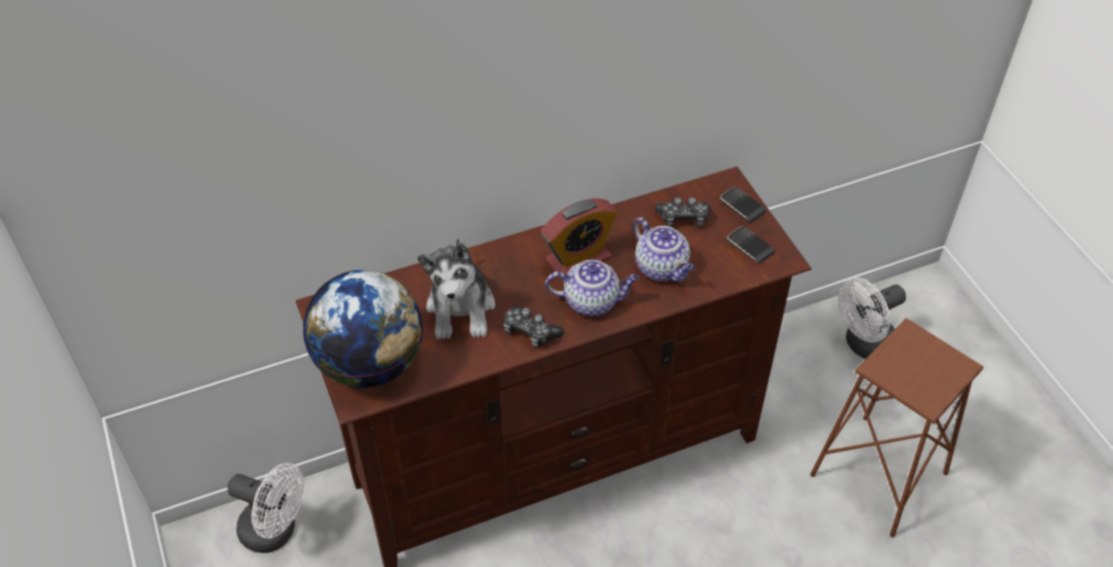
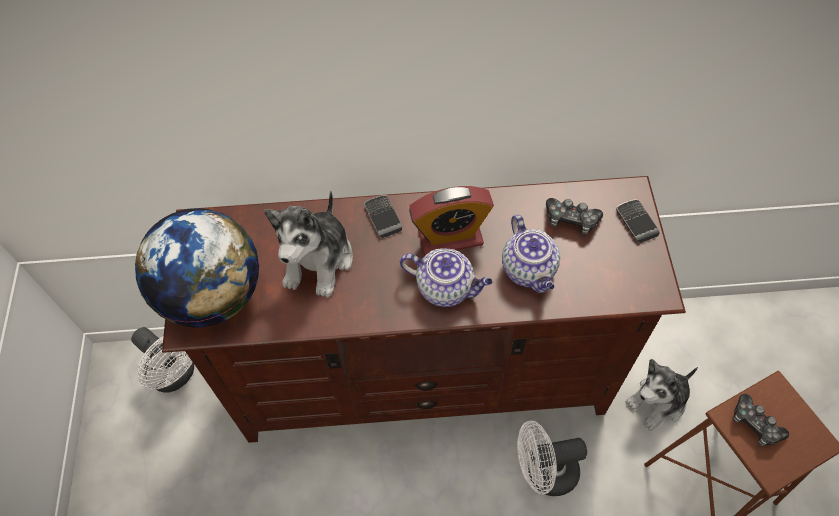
camera: 20 degrees right, 10 degrees up
game controller [504,306,563,348] -> game controller moved to [733,394,789,446]
phone [727,226,774,263] -> phone moved to [364,195,402,238]
white fan [838,277,906,359] -> white fan moved to [517,421,587,496]
none -> plush toy [625,359,698,431]

